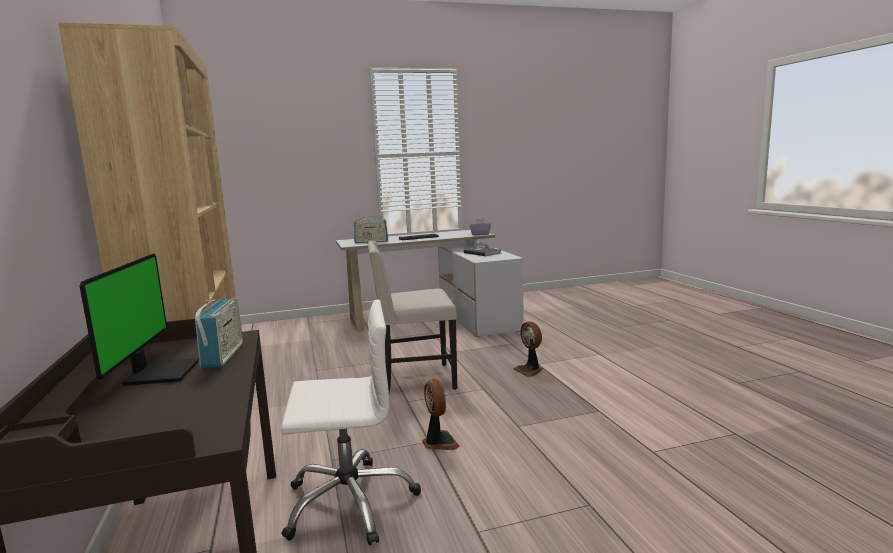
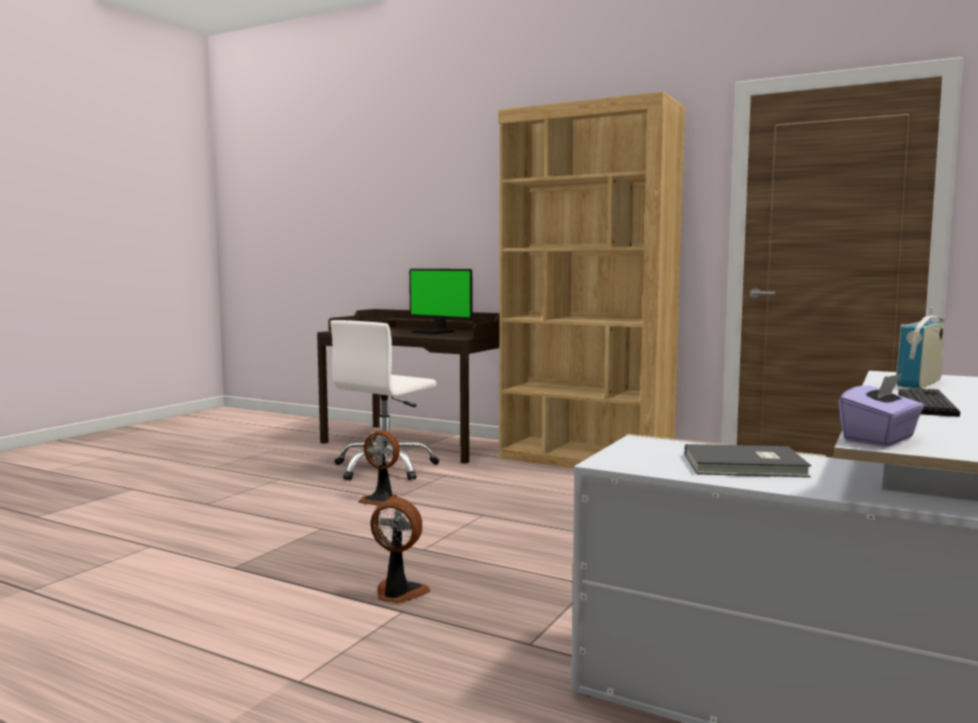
camera: 135 degrees right, 5 degrees down
radio [195,298,243,370] -> none
beige chair [367,241,457,393] -> none

